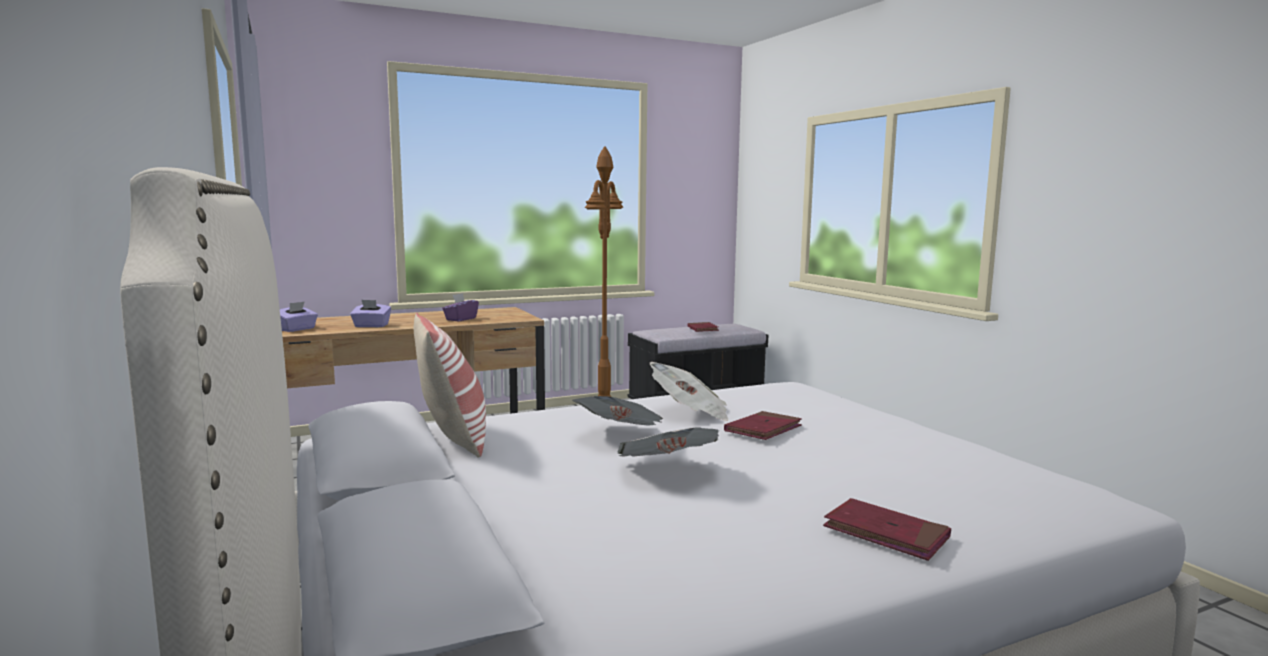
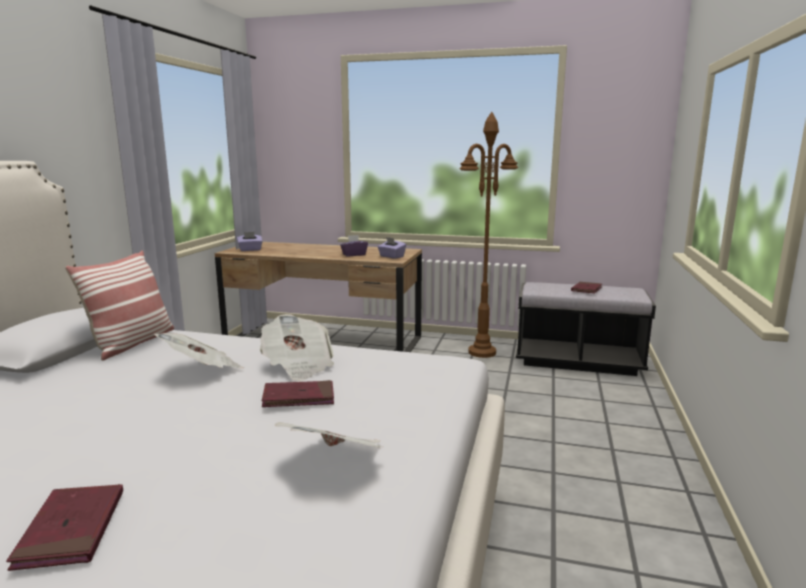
camera: 40 degrees right, 5 degrees up
purple tissue box [350,300,391,327] -> purple tissue box moved to [378,237,406,259]
newspaper [617,427,719,456] -> newspaper moved to [275,422,383,449]

